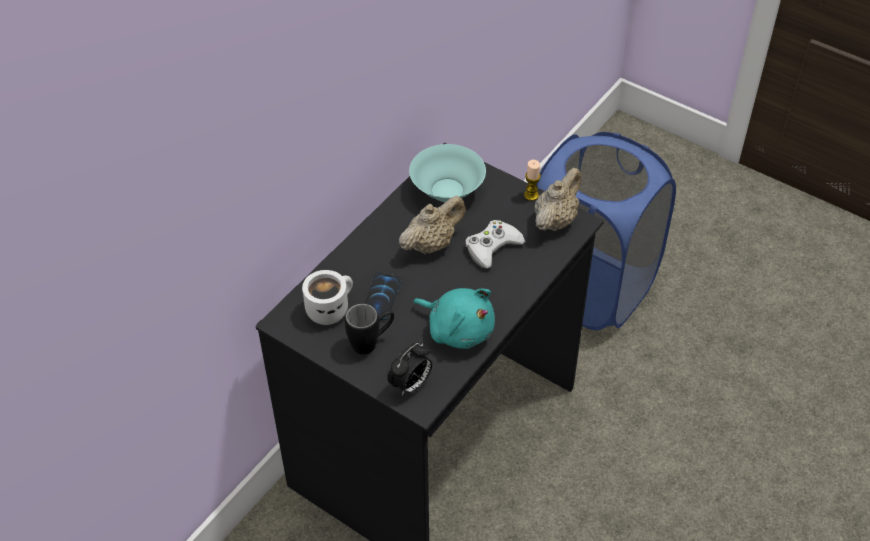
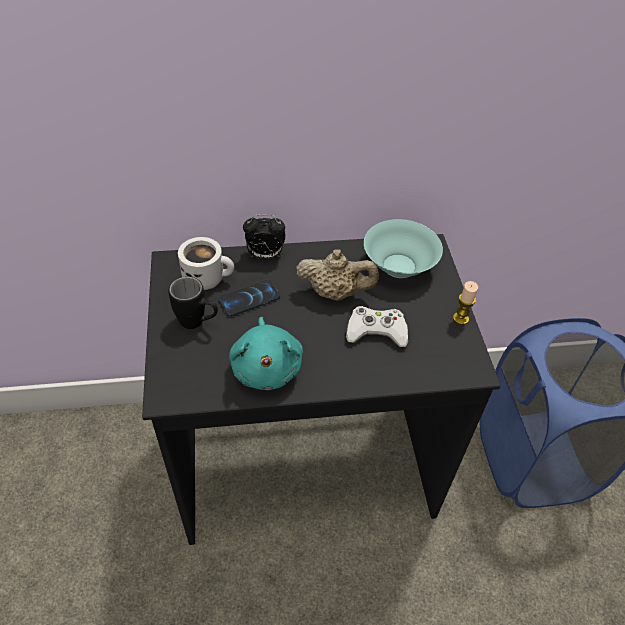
camera: 45 degrees right, 0 degrees up
alarm clock [387,342,432,396] -> alarm clock moved to [243,214,285,259]
beige teapot [535,168,581,231] -> none

